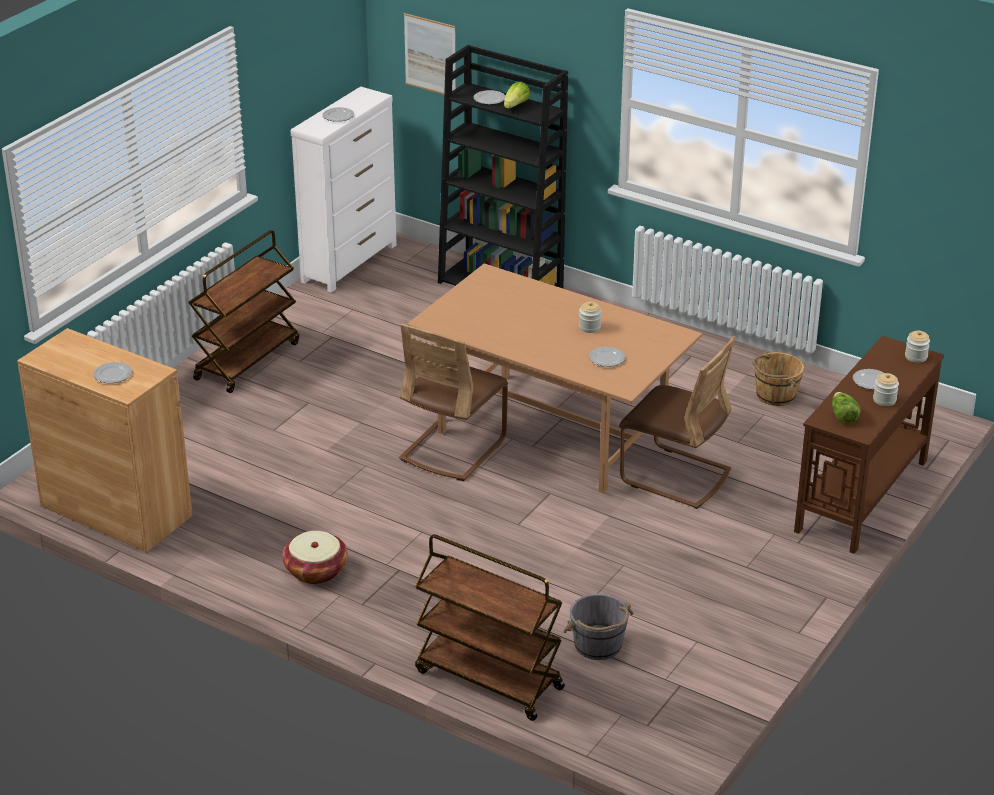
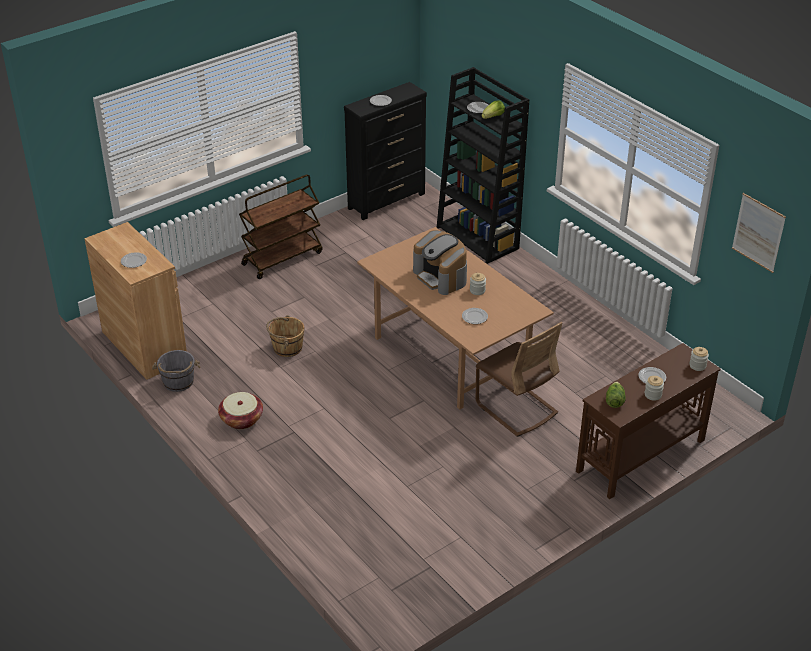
camera: 20 degrees right, 5 degrees up
white dresser [291,86,397,293] -> black dresser [344,82,427,220]
brown chair [399,324,508,481] -> none
picture [404,13,456,94] -> picture moved to [732,193,786,273]
brown cart [415,534,565,721] -> none
grey bucket [563,594,634,660] -> grey bucket moved to [152,350,201,392]
brown bucket [752,351,804,406] -> brown bucket moved to [266,315,305,357]
none -> coffee machine [413,230,467,295]

